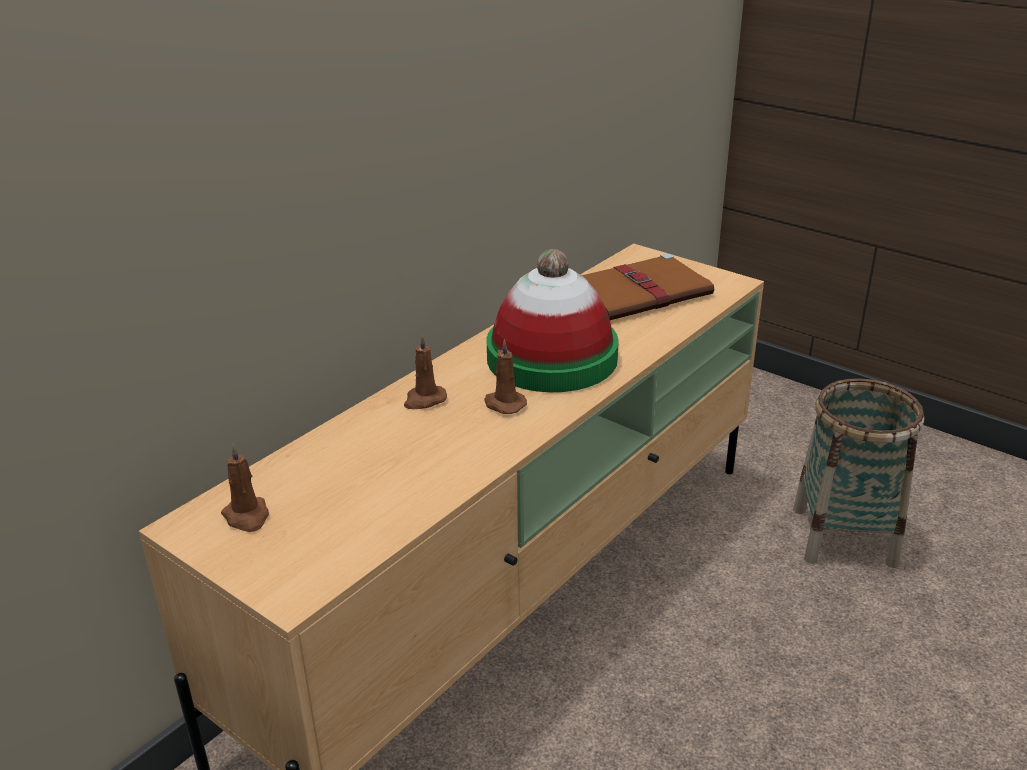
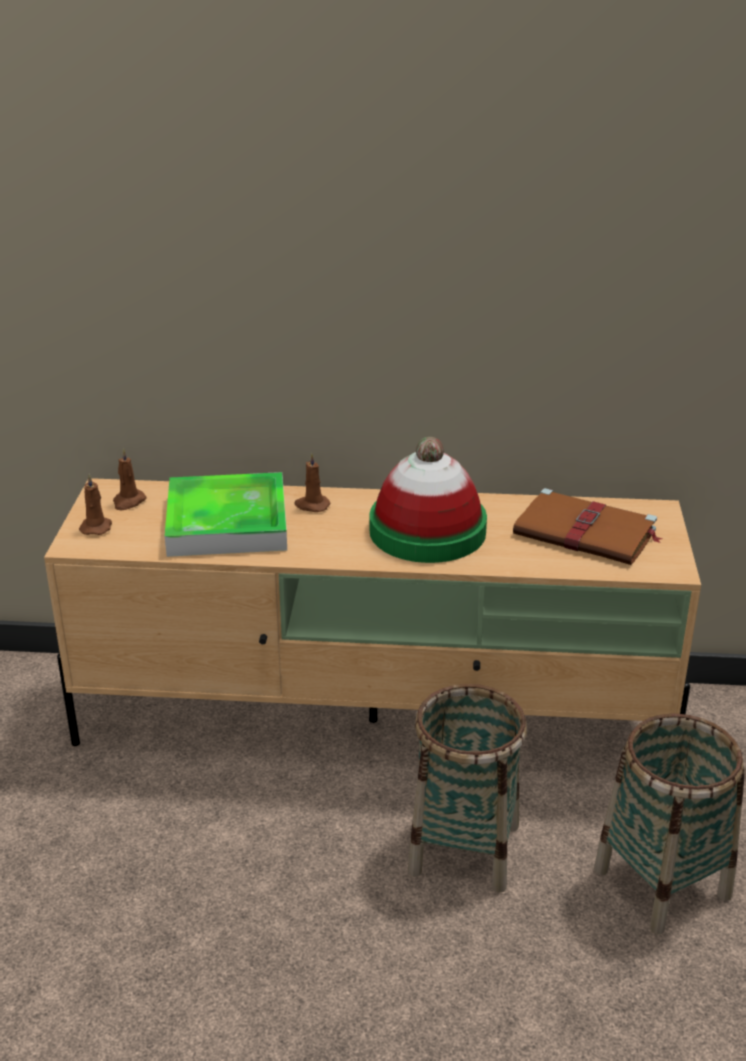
camera: 55 degrees right, 0 degrees up
brown candle [484,339,527,414] -> brown candle moved to [79,474,112,535]
none -> tray [165,472,287,557]
none -> basket [408,684,527,893]

